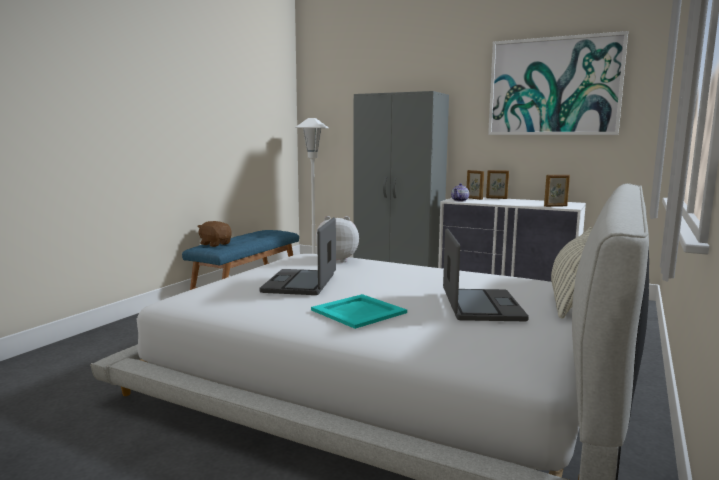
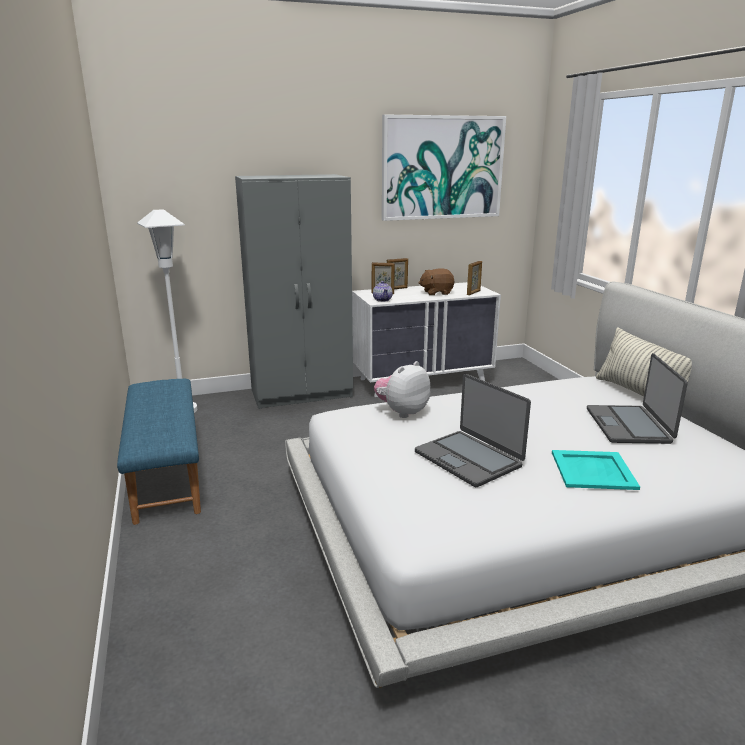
camera: 45 degrees left, 10 degrees up
brown plush toy [197,221,232,247] -> brown plush toy moved to [419,269,454,295]
laptop [443,228,529,321] -> laptop turned 135 degrees counterclockwise [587,353,688,444]

